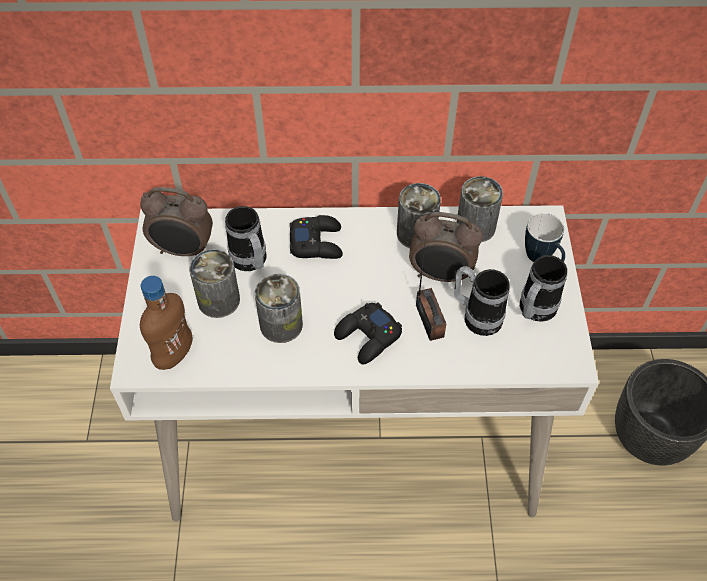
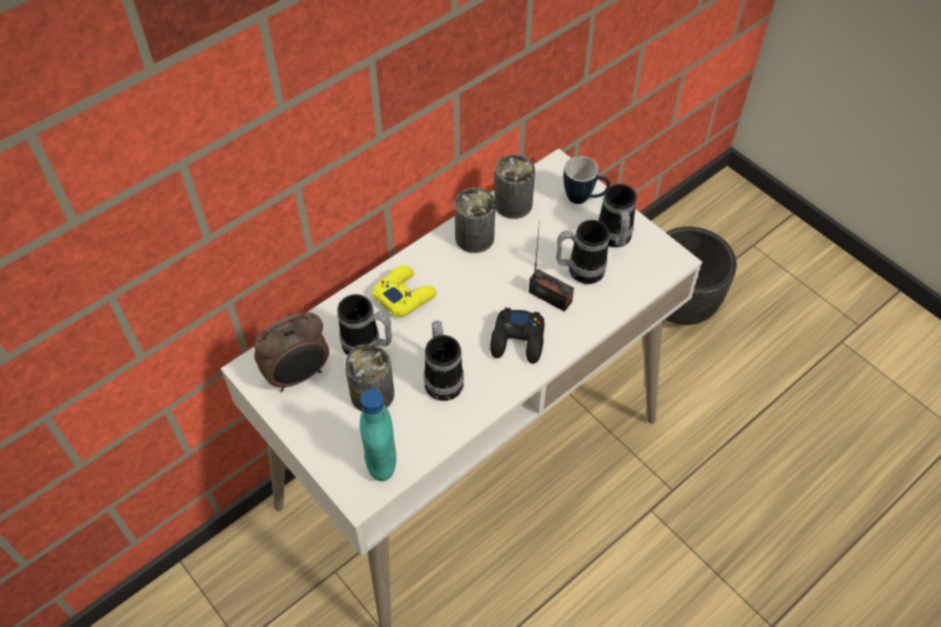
camera: 40 degrees left, 0 degrees up
brown bottle [140,276,193,370] -> turquoise bottle [360,389,396,481]
can [255,274,303,343] -> mug [424,320,464,401]
black game controller [290,215,343,259] -> yellow game controller [372,266,437,317]
alarm clock [409,212,483,282] -> none

